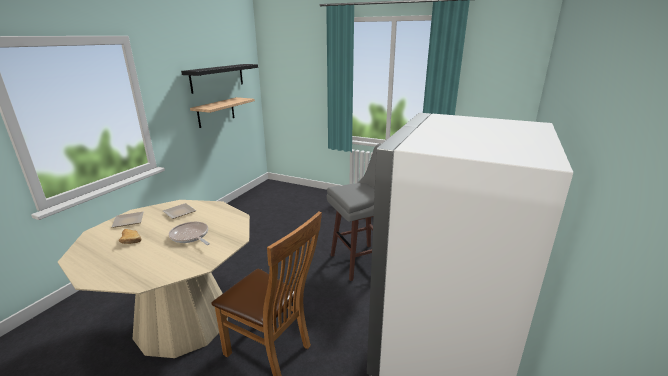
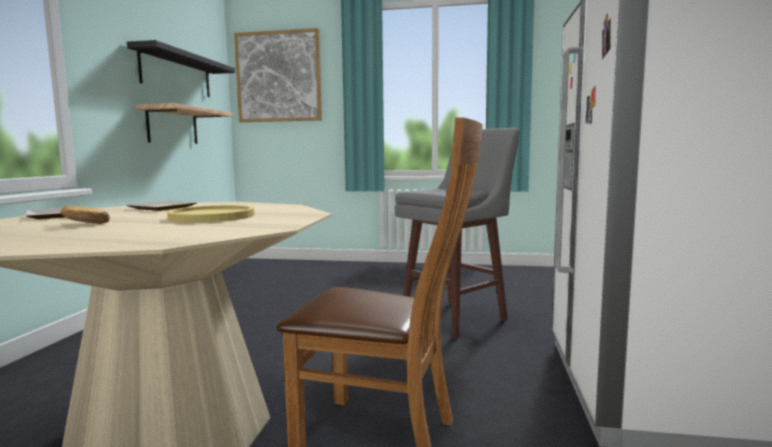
camera: 15 degrees left, 15 degrees down
frying pan [169,222,210,245] -> yellow plate [167,205,255,223]
none -> picture [234,28,322,122]

